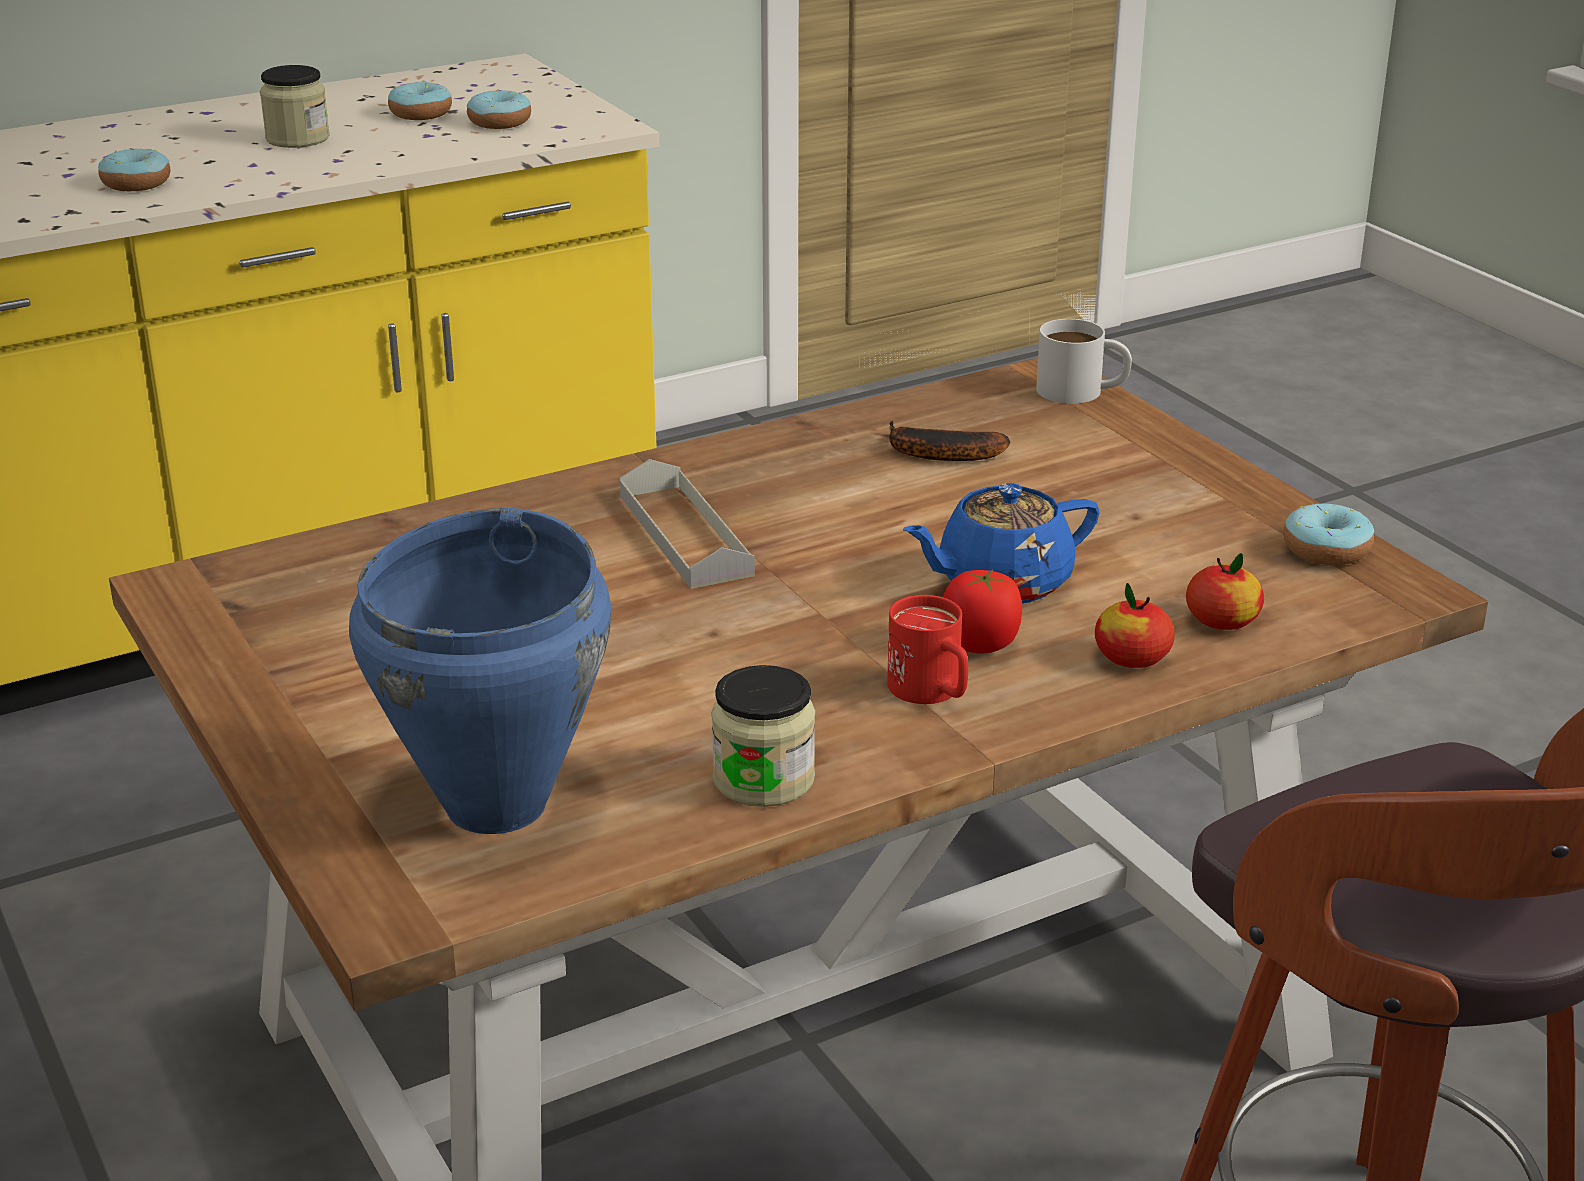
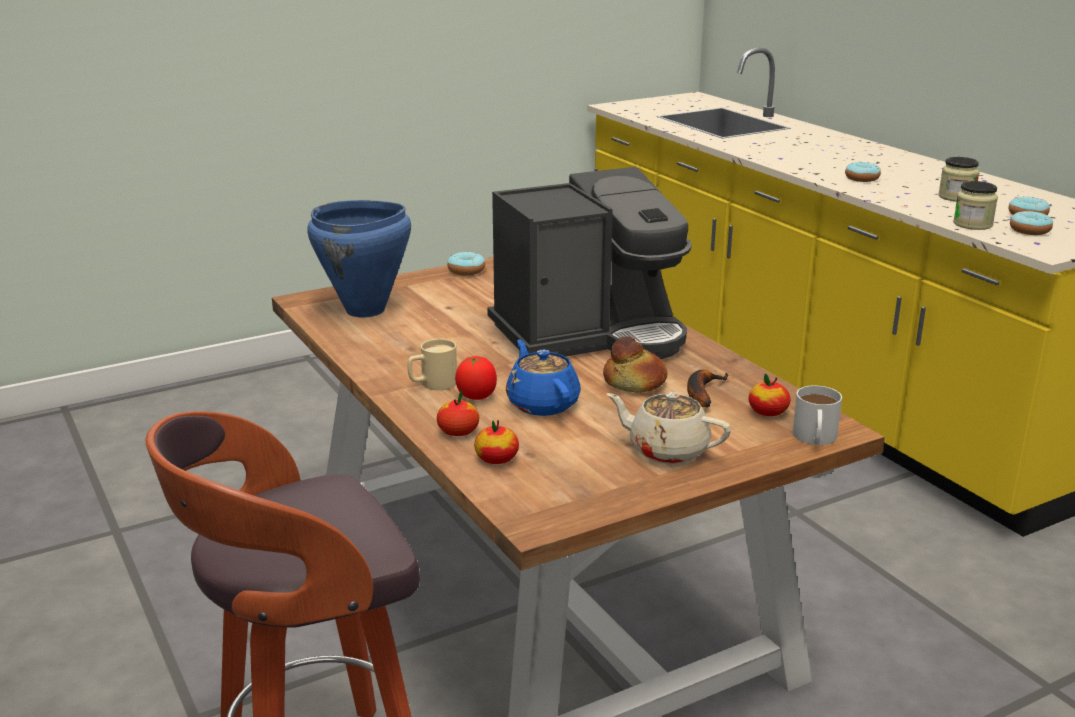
camera: 90 degrees right, 5 degrees down
grey tray [620,459,755,589] -> coffee machine [487,167,692,359]
jar [711,665,815,807] -> jar moved to [953,181,998,230]
red mug [887,595,968,704] -> beige mug [408,339,457,390]
donut [1283,504,1374,565] -> donut moved to [447,252,485,275]
none -> bread [603,336,668,393]
none -> beige teapot [607,392,731,464]
none -> apple [748,374,791,416]

